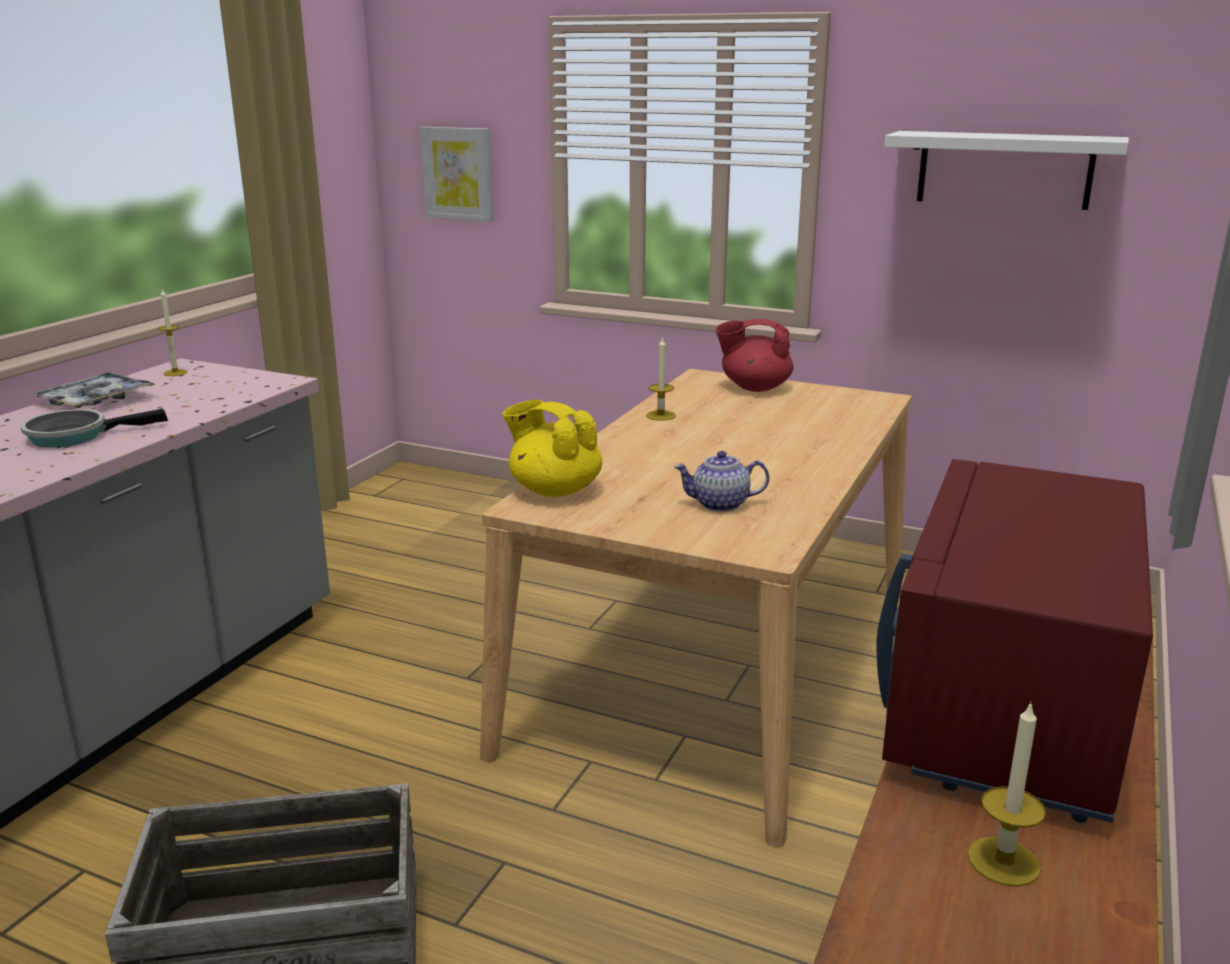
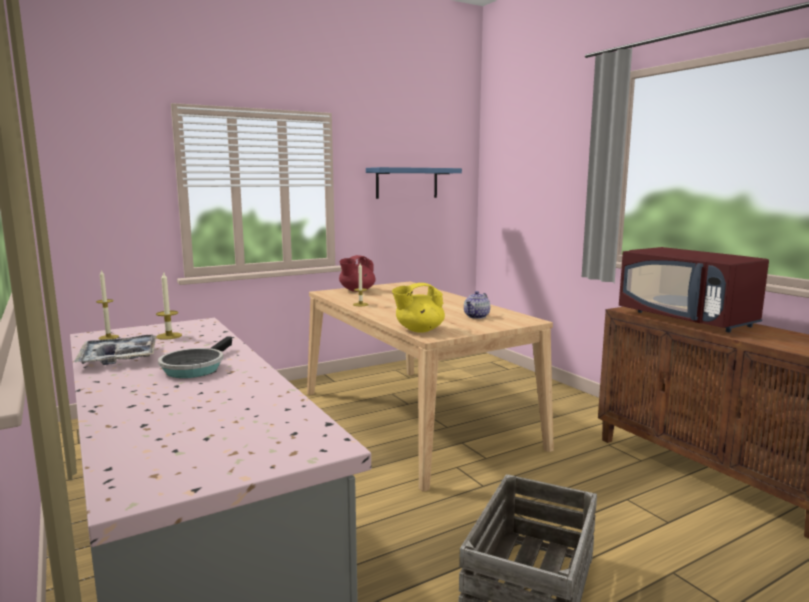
camera: 55 degrees left, 10 degrees down
picture [420,127,493,222] -> none
white shelf [884,131,1129,210] -> blue shelf [366,167,462,199]
candle [968,701,1046,887] -> candle moved to [156,271,182,340]

